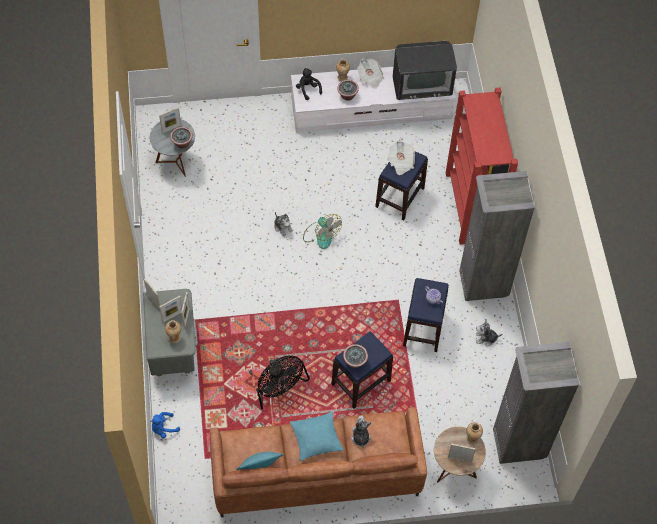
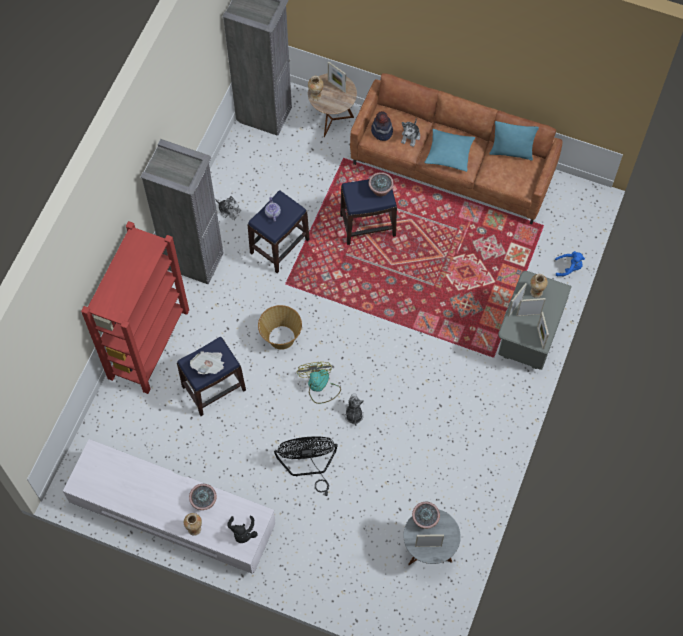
camera: 150 degrees left, 5 degrees up
black fan [249,355,310,409] -> black fan moved to [274,436,338,496]
newspaper [357,58,384,89] -> none
television [393,41,457,100] -> none
none -> basket [258,305,302,350]
none -> hat [371,111,393,141]

